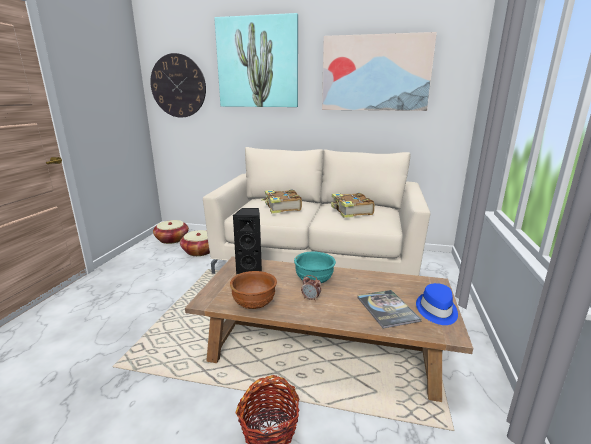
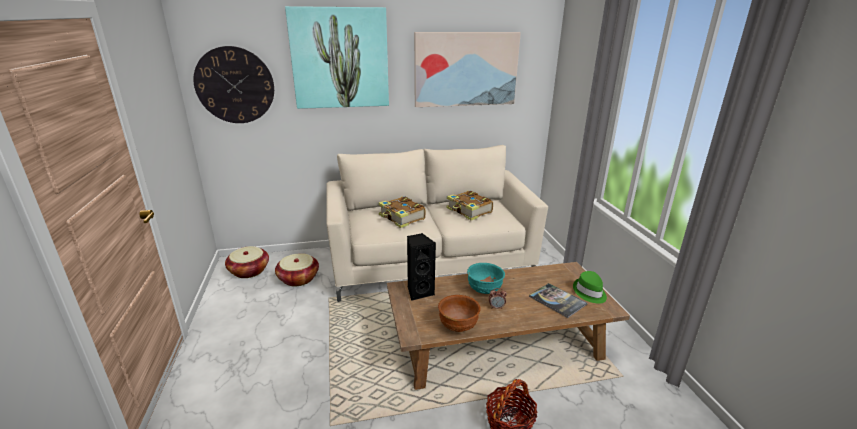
camera: 25 degrees left, 5 degrees up
blue hat [416,283,458,325] -> green hat [573,271,607,304]

